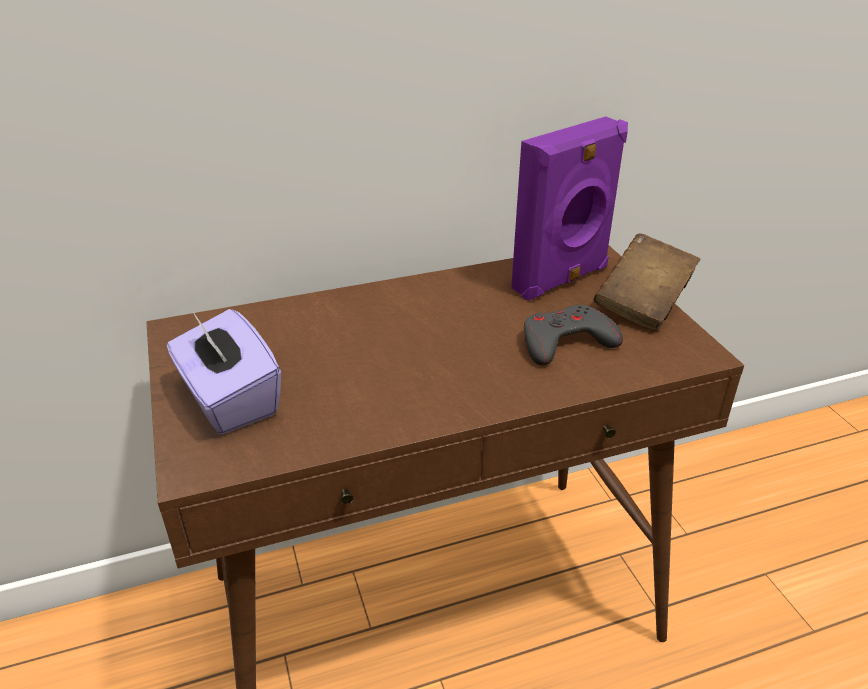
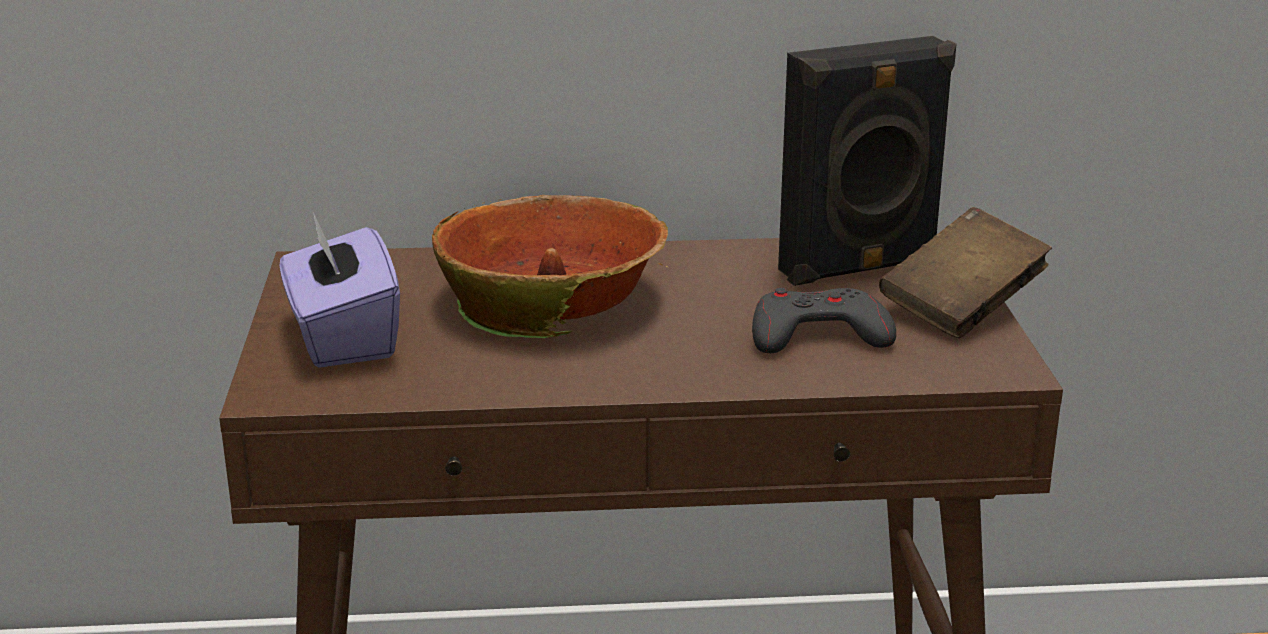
camera: 15 degrees right, 10 degrees down
purple speaker [511,116,628,301] -> black speaker [778,36,956,286]
none -> bowl [432,195,668,338]

